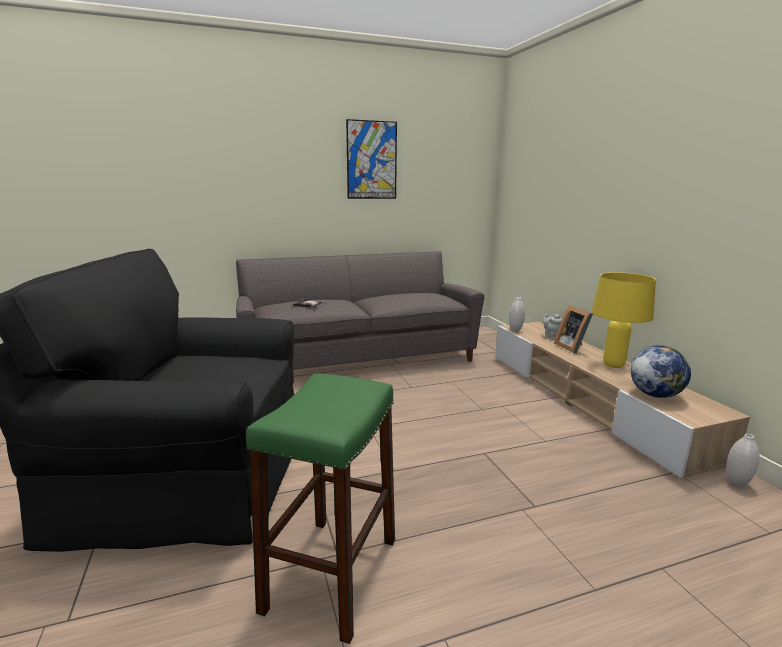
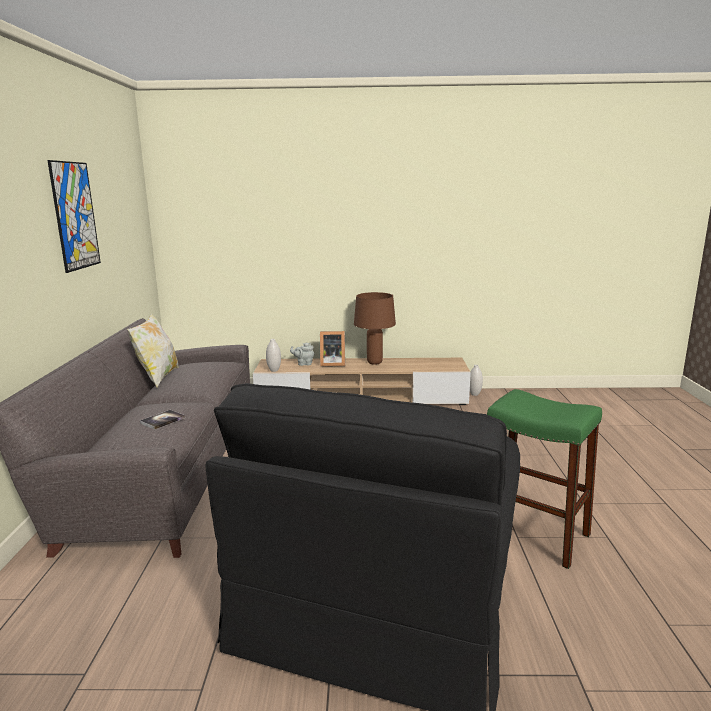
camera: 70 degrees left, 0 degrees up
yellow table lamp [592,272,656,368] -> brown table lamp [354,292,396,365]
globe [630,345,691,398] -> none
none -> pillow [127,313,179,388]

